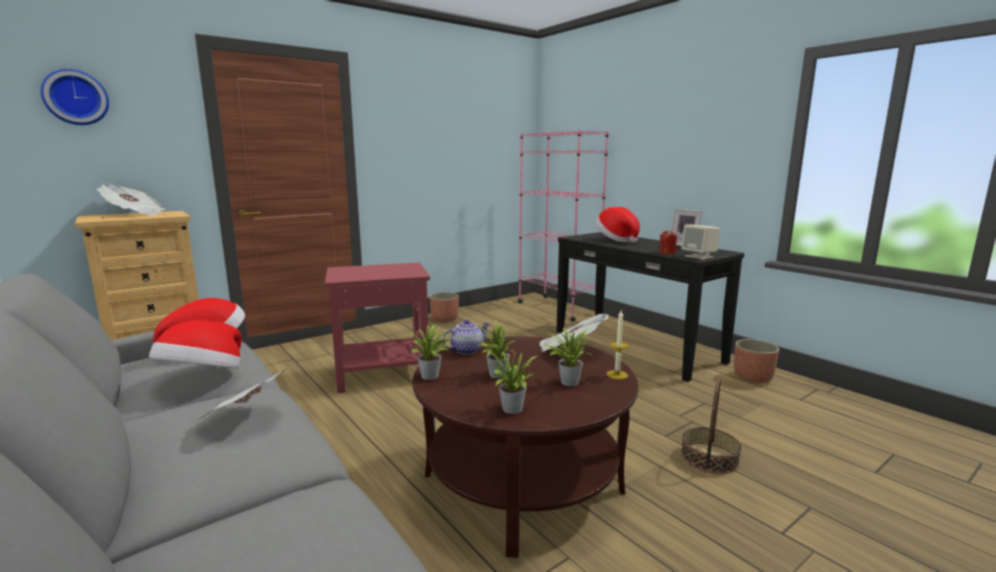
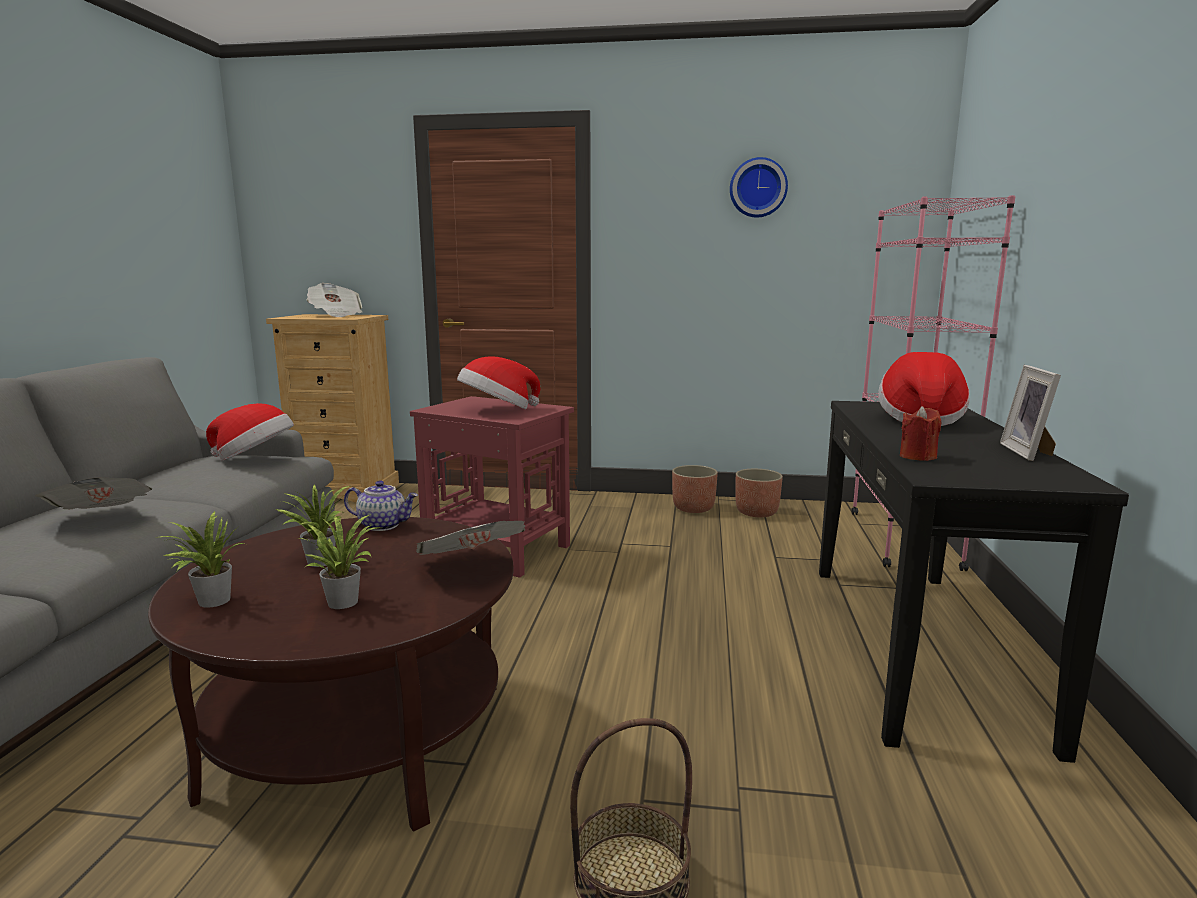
camera: 45 degrees right, 0 degrees up
wall clock [41,69,109,125] -> wall clock moved to [730,157,788,218]
hat [149,320,242,368] -> hat moved to [457,356,540,410]
potted plant [406,324,454,380] -> none
candle [607,311,628,379] -> none
beige speaker [681,224,721,260] -> none
planter [734,339,779,383] -> planter moved to [735,469,783,517]

